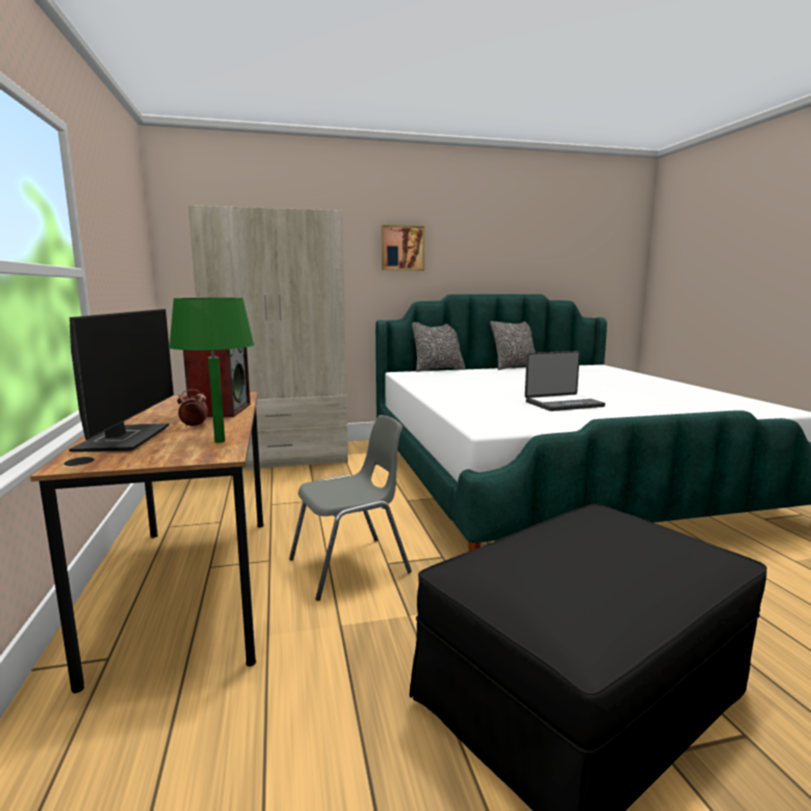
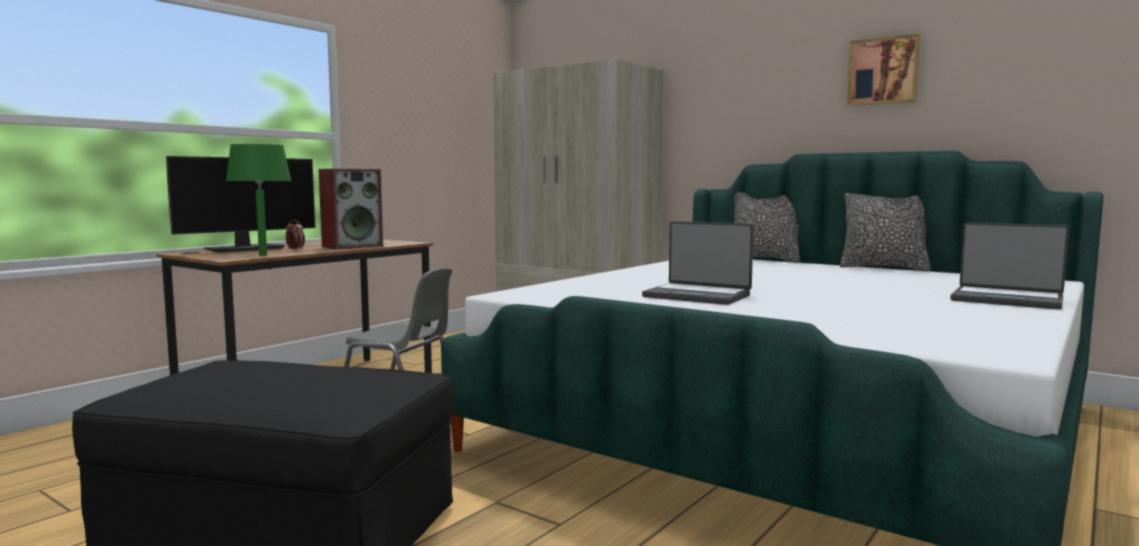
camera: 50 degrees right, 5 degrees down
picture [382,225,425,271] -> picture moved to [847,34,920,106]
none -> laptop [950,223,1069,310]

